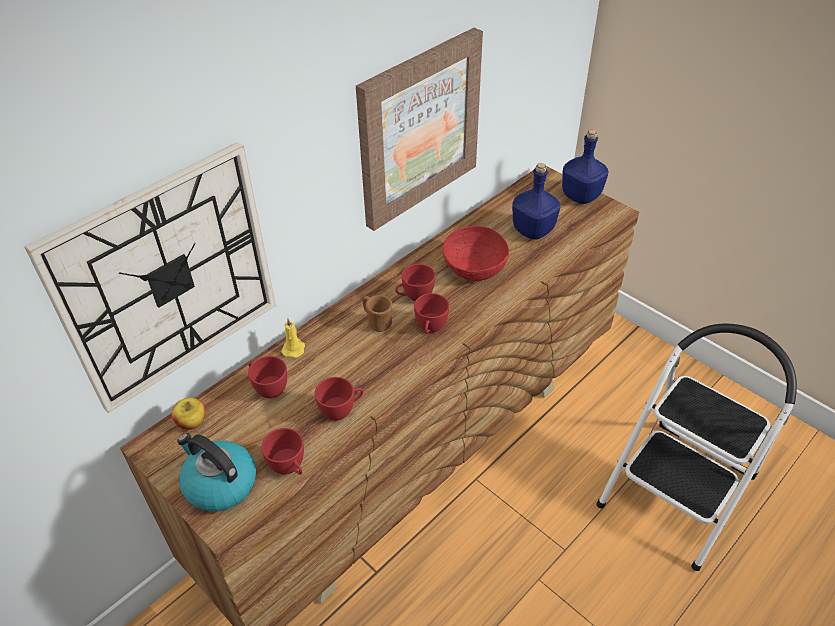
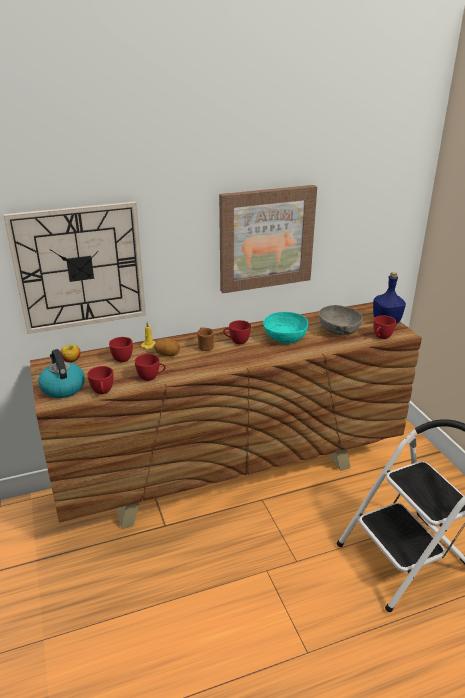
camera: 25 degrees right, 15 degrees down
red cup [414,293,449,334] -> red cup moved to [374,315,396,339]
red bowl [443,226,509,281] -> turquoise bowl [263,312,308,344]
blue bottle [512,163,560,240] -> grey bowl [319,305,363,335]
none -> potato [154,338,180,356]

